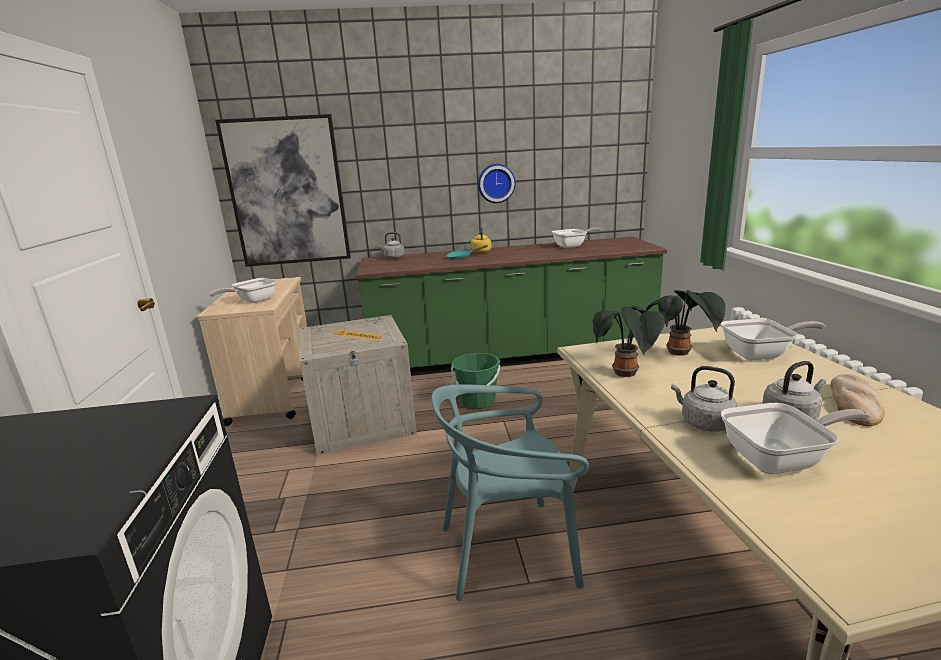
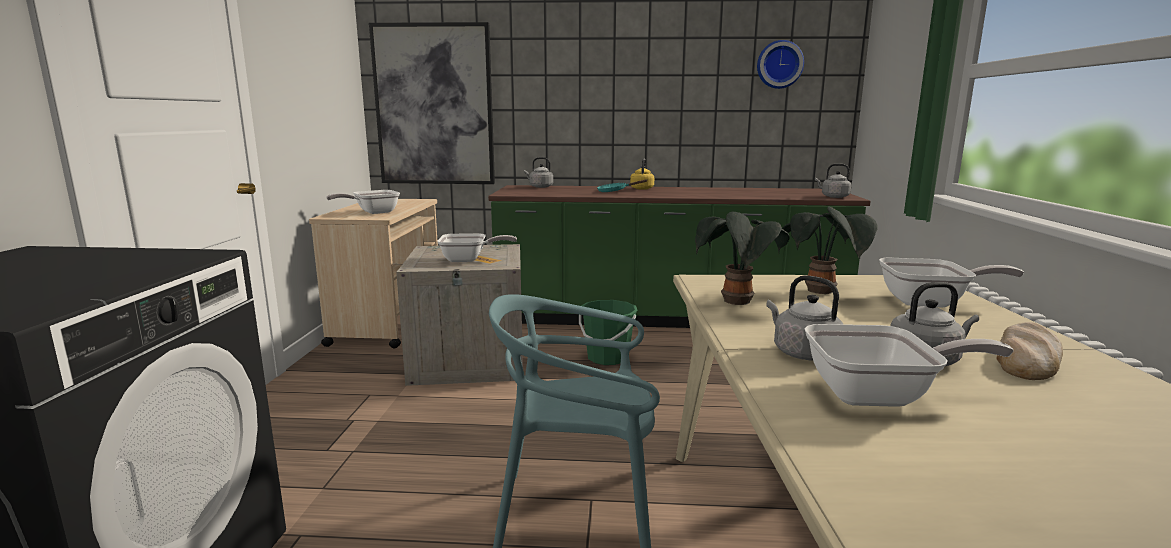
camera: 10 degrees right, 5 degrees down
wall clock [478,164,515,203] -> wall clock moved to [757,40,804,89]
frying pan [552,227,603,248] -> frying pan moved to [437,233,517,262]
none -> grey kettle [815,164,851,198]

